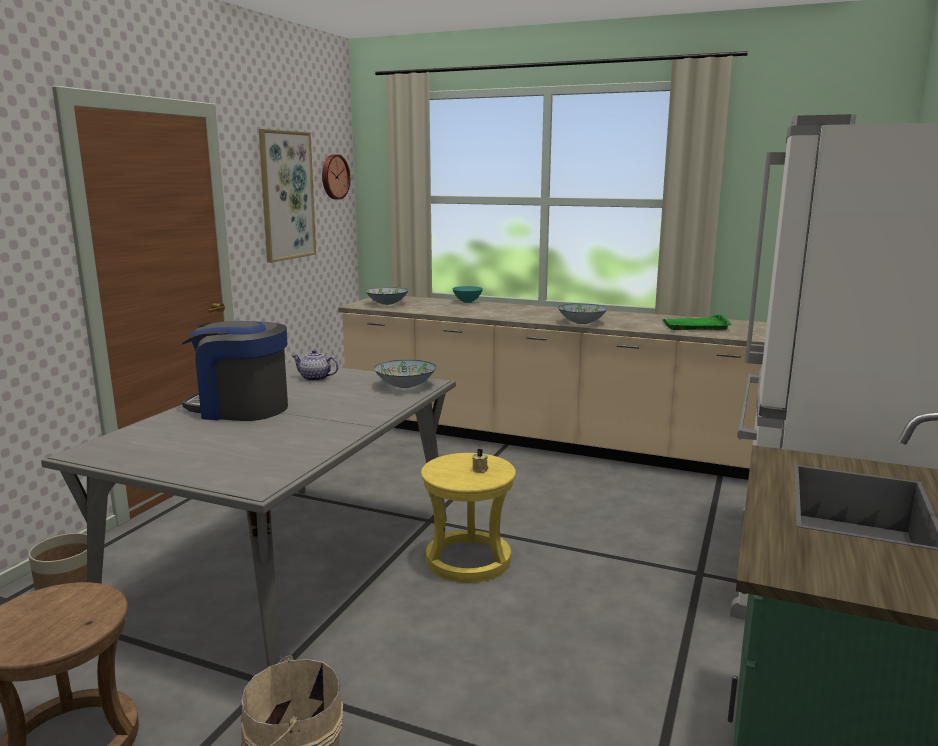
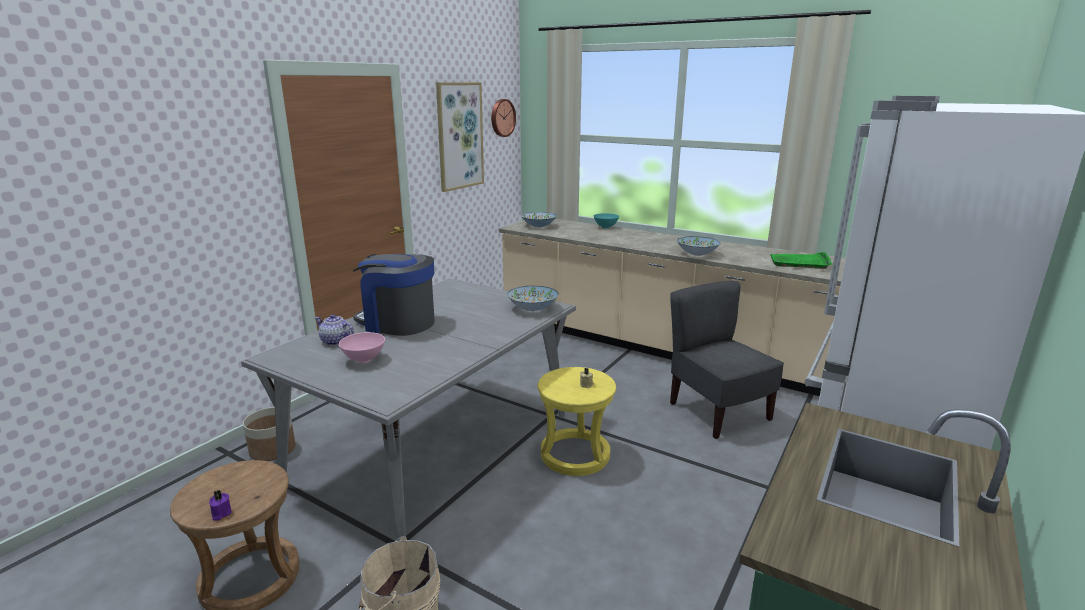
camera: 10 degrees right, 5 degrees up
teapot [291,349,339,381] -> teapot moved to [315,314,354,346]
none -> purple candle [209,490,232,521]
none -> pink bowl [339,332,385,363]
none -> grey chair [670,281,784,439]

